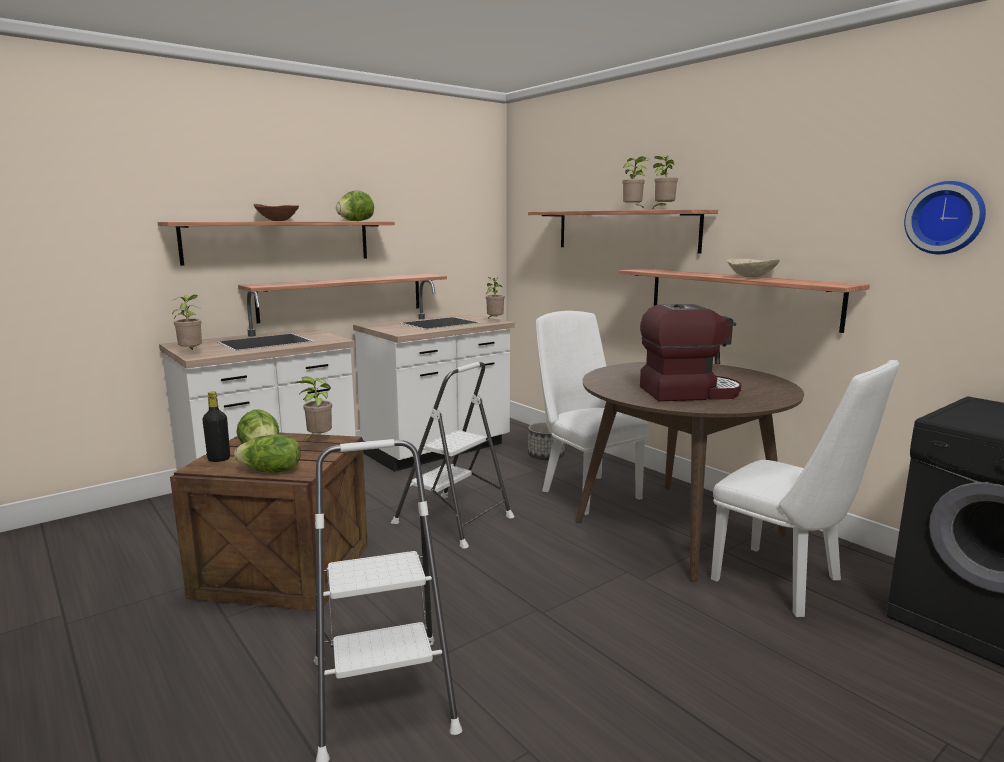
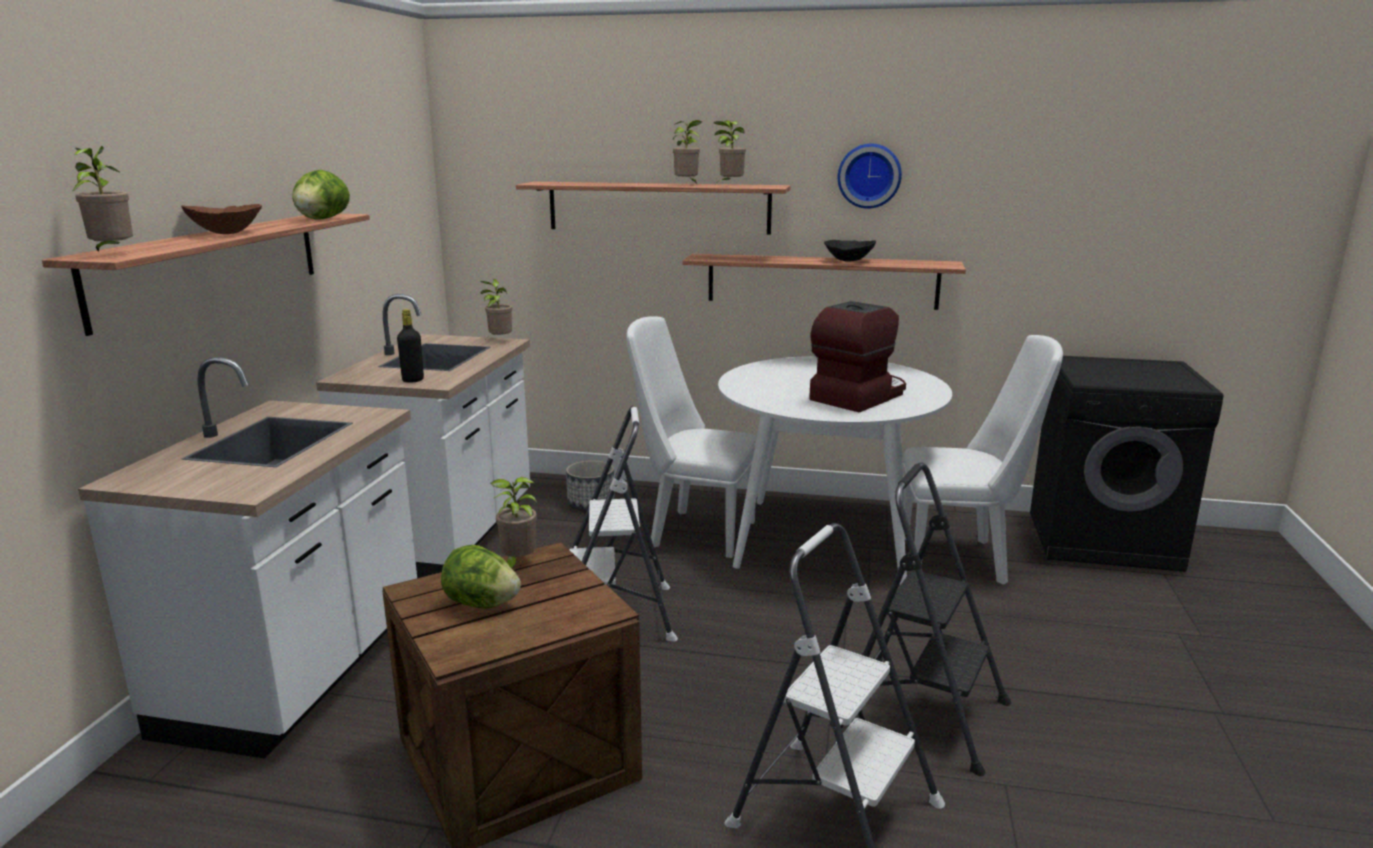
camera: 40 degrees left, 5 degrees up
potted plant [172,295,202,350] -> potted plant moved to [73,146,133,252]
black bottle [202,392,230,462] -> black bottle moved to [397,309,424,383]
lettuce [234,434,301,473] -> none
shelf [238,274,447,324] -> none
brown dining table [575,362,804,582] -> white dining table [718,356,952,585]
beige bowl [727,259,780,278] -> black bowl [824,240,876,261]
wall clock [904,181,986,254] -> wall clock moved to [838,144,902,209]
none -> black step ladder [830,462,1011,776]

